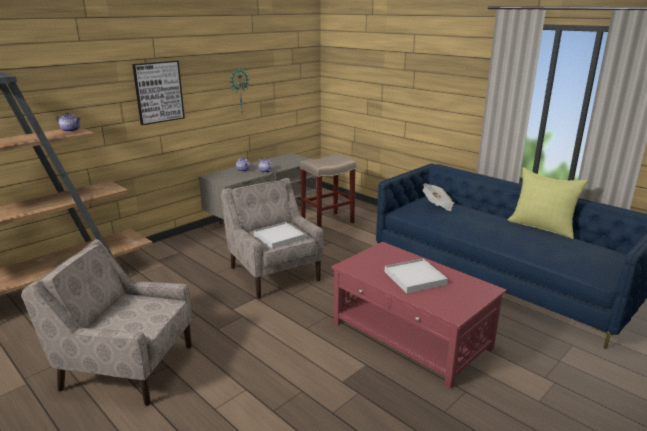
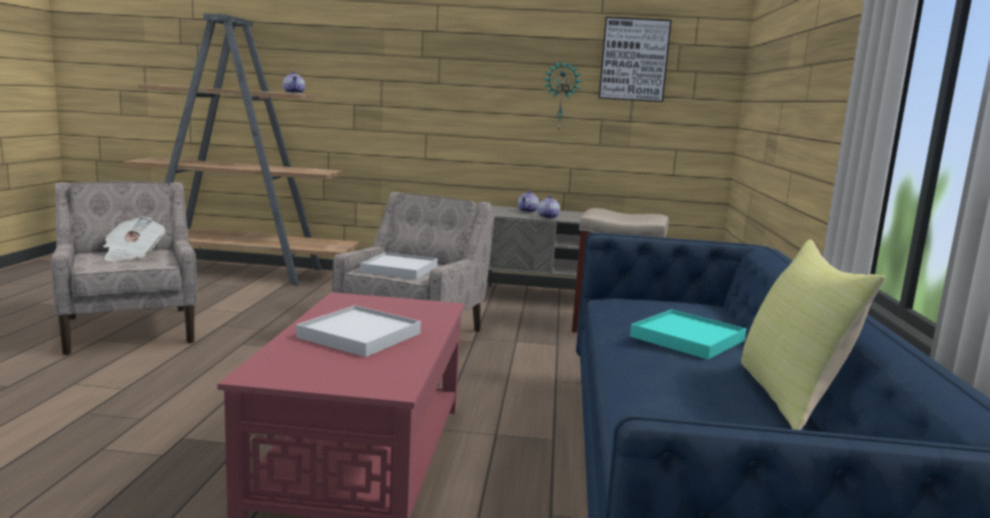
camera: 50 degrees right, 10 degrees down
picture [132,61,185,125] -> picture moved to [599,17,672,102]
newspaper [423,184,454,211] -> newspaper moved to [103,217,165,261]
none -> turquoise tray [630,309,746,359]

